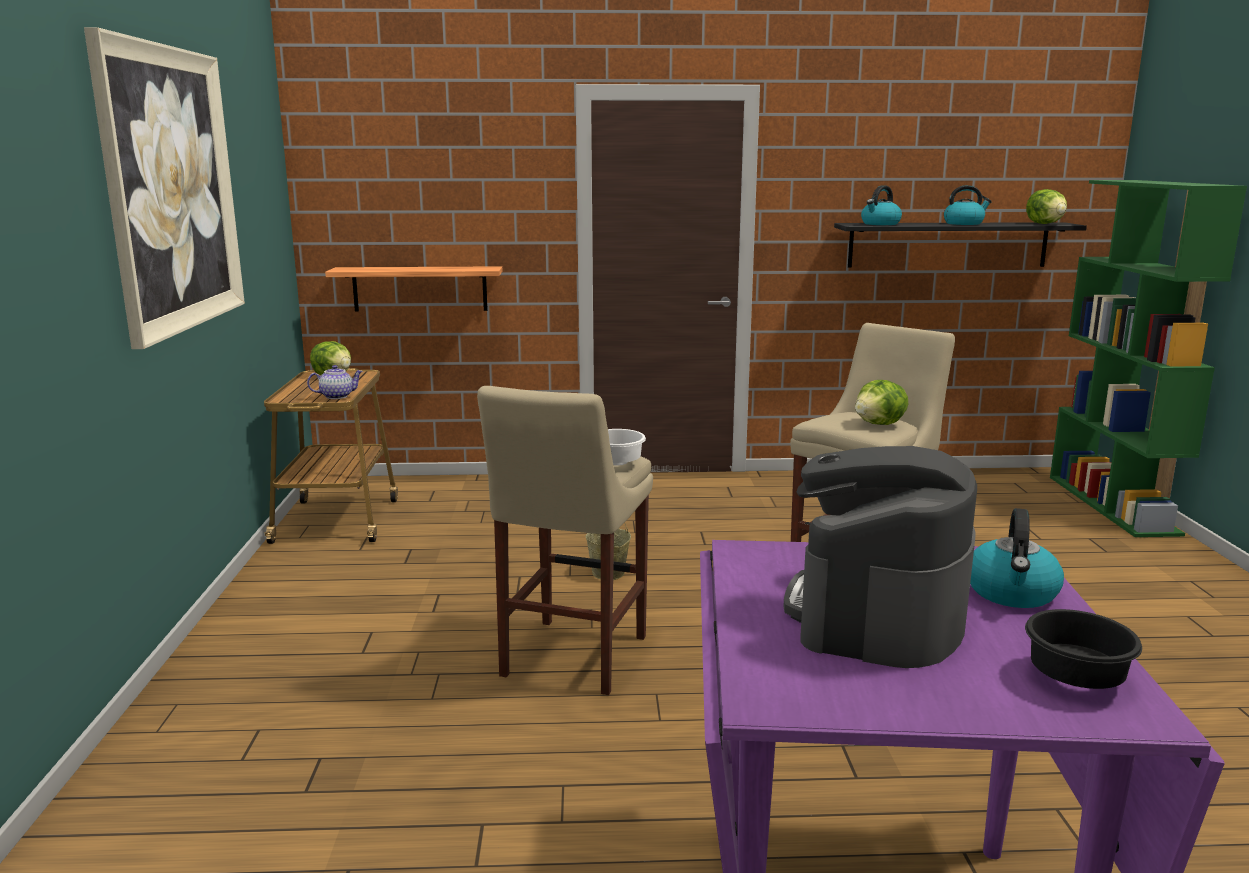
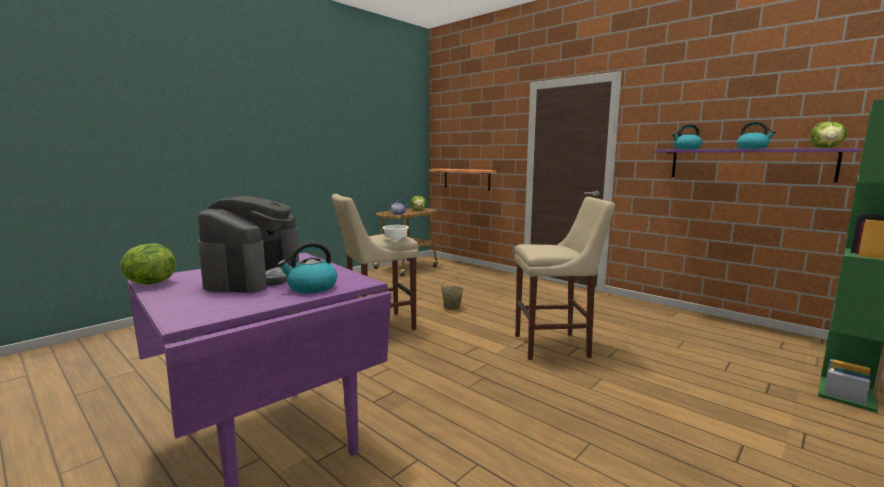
camera: 45 degrees right, 5 degrees down
picture [84,27,245,349] -> none
coffee machine [784,446,977,668] -> coffee machine turned 120 degrees clockwise [198,196,299,293]
black shelf [834,222,1087,268] -> purple shelf [655,148,861,183]
lettuce [855,380,908,425] -> lettuce moved to [120,243,176,285]
black bowl [1025,609,1142,689] -> none

